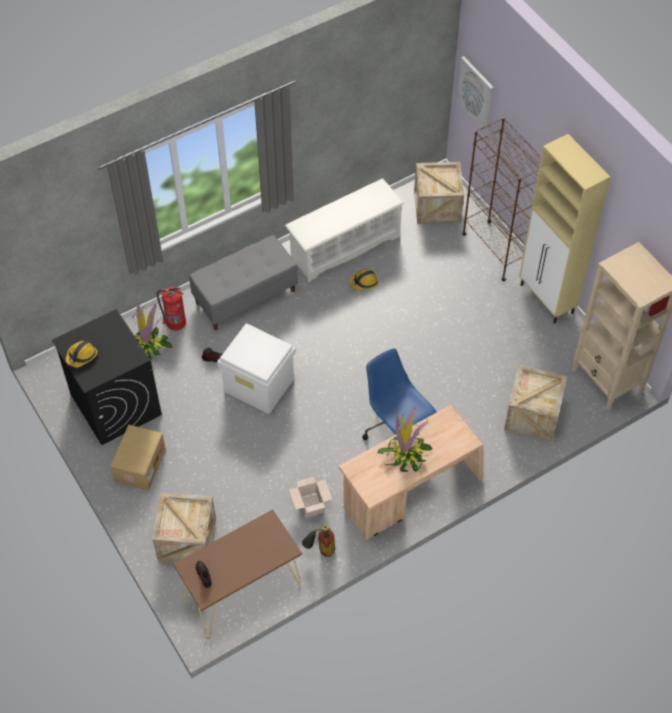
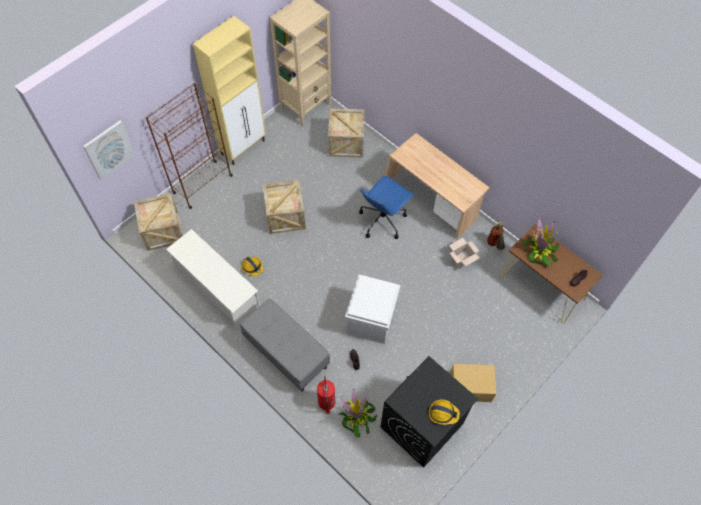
camera: 105 degrees left, 5 degrees up
crate [152,493,216,563] -> crate moved to [263,180,306,234]
potted plant [377,407,432,472] -> potted plant moved to [522,218,559,266]

